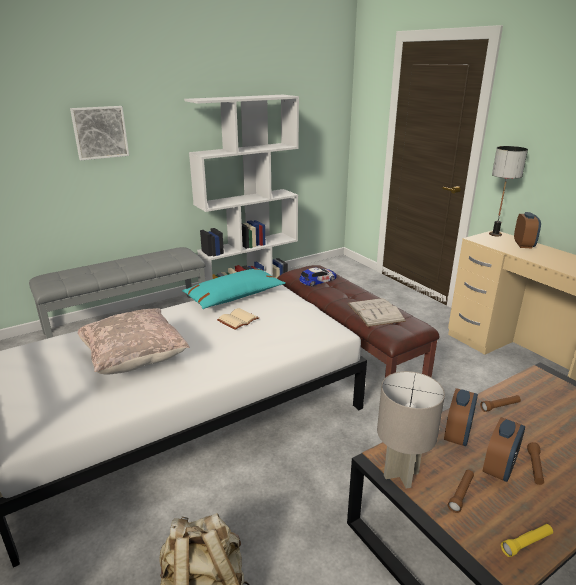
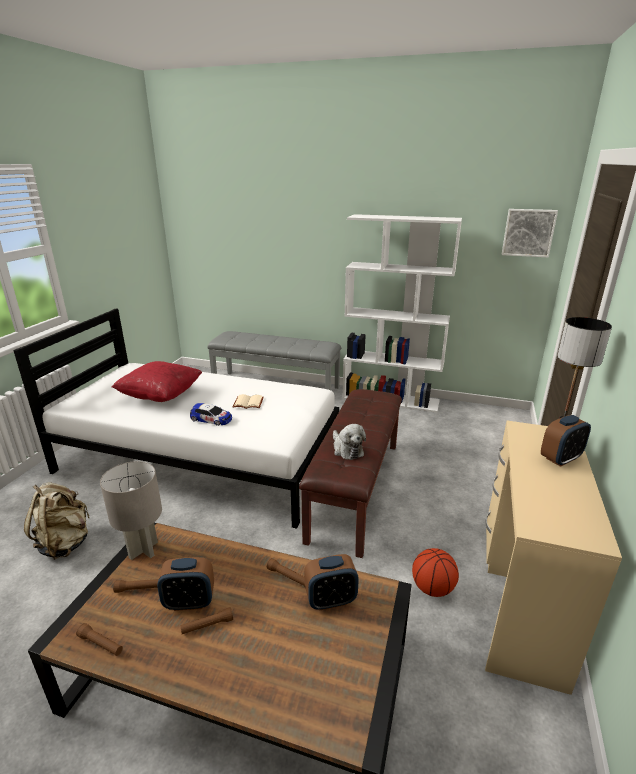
camera: 50 degrees right, 0 degrees up
picture [70,106,129,160] -> picture moved to [502,209,558,258]
beige pillow [78,308,190,375] -> red pillow [112,361,202,402]
turquoise pillow [182,268,286,309] -> none
toy car [299,268,337,286] -> toy car moved to [190,403,232,426]
white book [348,298,406,327] -> plush toy [333,424,366,460]
alarm clock [444,388,478,446] -> alarm clock moved to [304,554,359,610]
yellow flashlight [501,524,553,557] -> brown flashlight [76,623,123,656]
none -> basketball [412,548,459,597]

